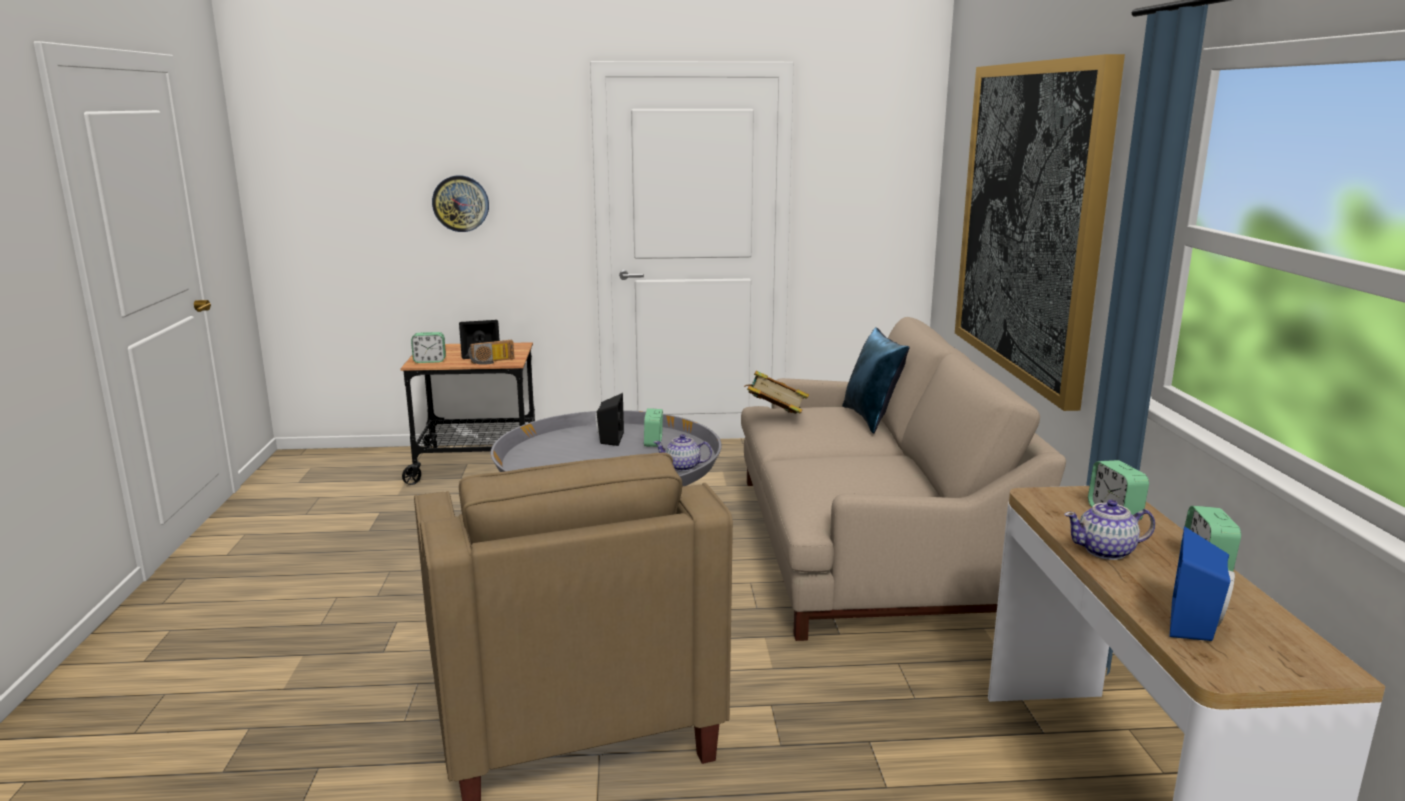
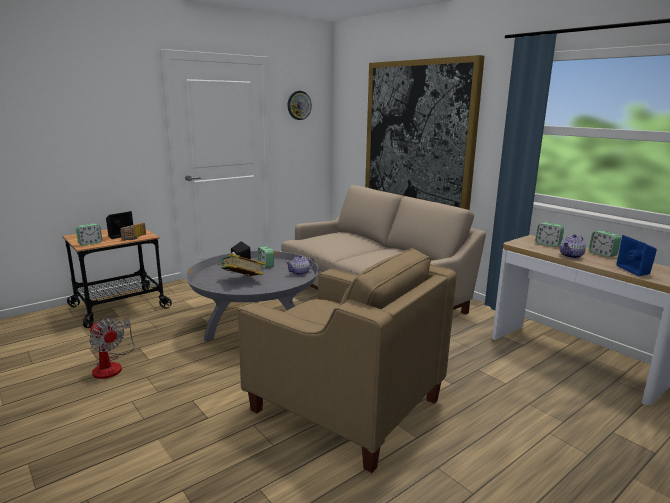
camera: 35 degrees left, 0 degrees up
wall clock [432,175,489,232] -> wall clock moved to [287,91,312,120]
book [744,371,809,414] -> book moved to [218,254,266,276]
blue pillow [842,327,909,433] -> none
none -> fan [89,318,135,379]

